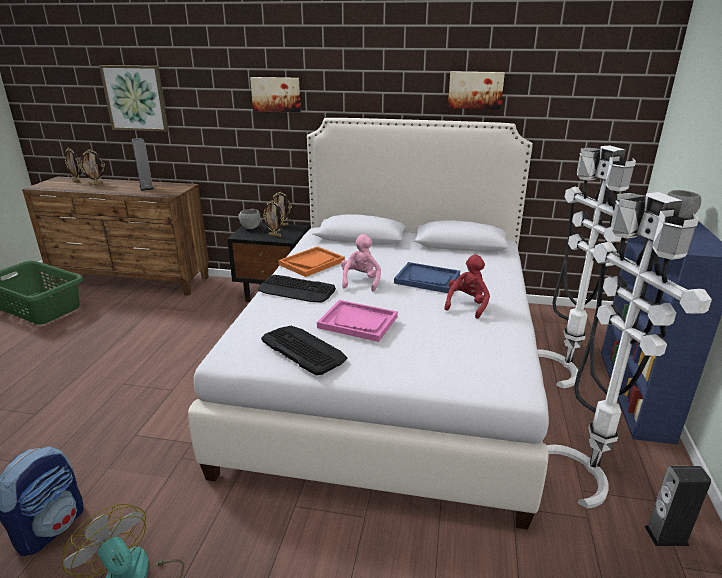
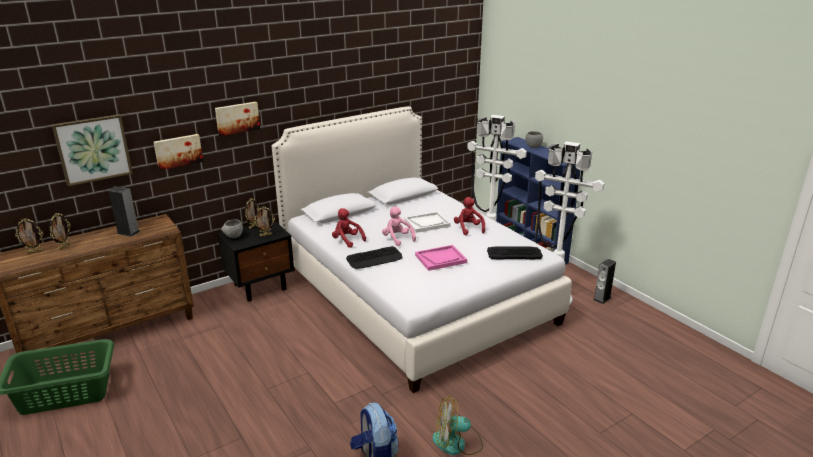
camera: 45 degrees left, 0 degrees up
keyboard [261,326,348,375] -> keyboard moved to [487,246,543,260]
orange tray [279,246,345,277] -> red plush toy [332,208,366,248]
blue tray [394,262,460,293] -> white tray [404,212,451,233]
picture [448,71,505,110] -> picture moved to [154,134,203,170]

